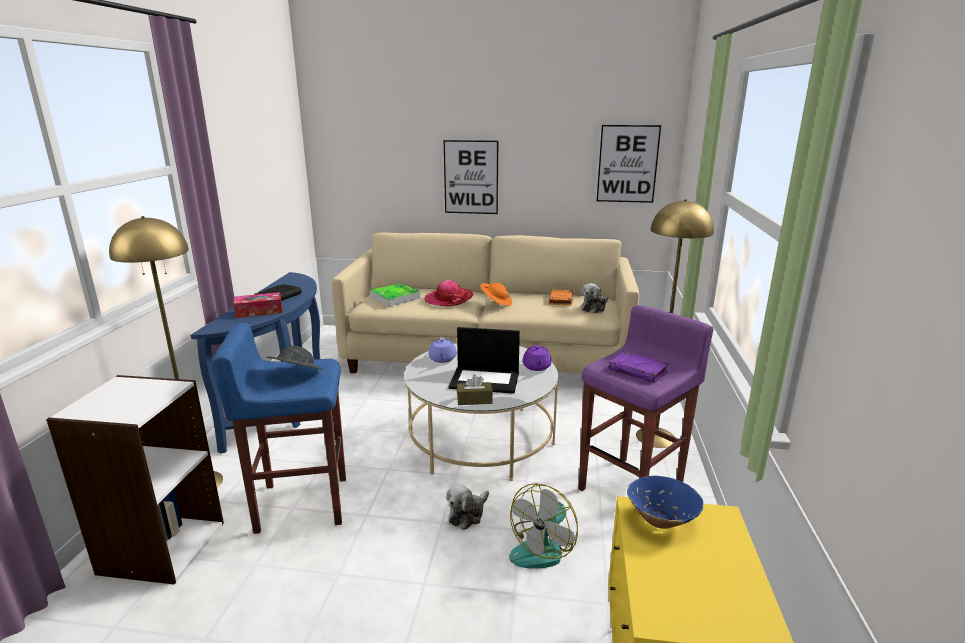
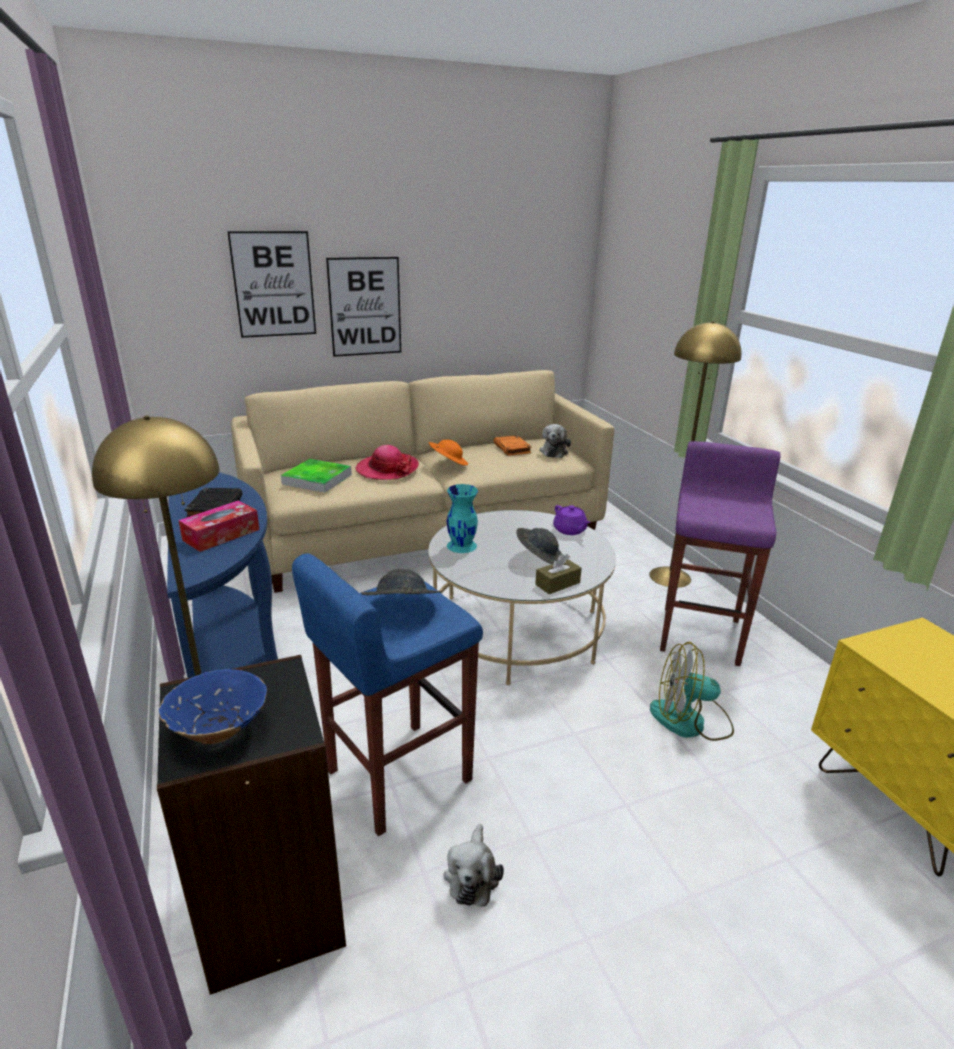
camera: 30 degrees left, 5 degrees up
white bookcase [46,375,224,585] -> black bookcase [157,655,346,995]
purple teapot [428,338,457,363] -> turquoise vase [447,484,478,553]
plush toy [446,485,489,530] -> plush toy moved to [443,824,504,907]
laptop [449,327,520,394] -> grey hat [516,528,562,564]
fan [509,483,578,569] -> fan turned 90 degrees clockwise [650,642,734,741]
picture [597,125,661,203] -> picture moved to [227,231,316,338]
purple book [609,351,669,383] -> none
blue bowl [627,476,703,529] -> blue bowl moved to [159,669,267,744]

